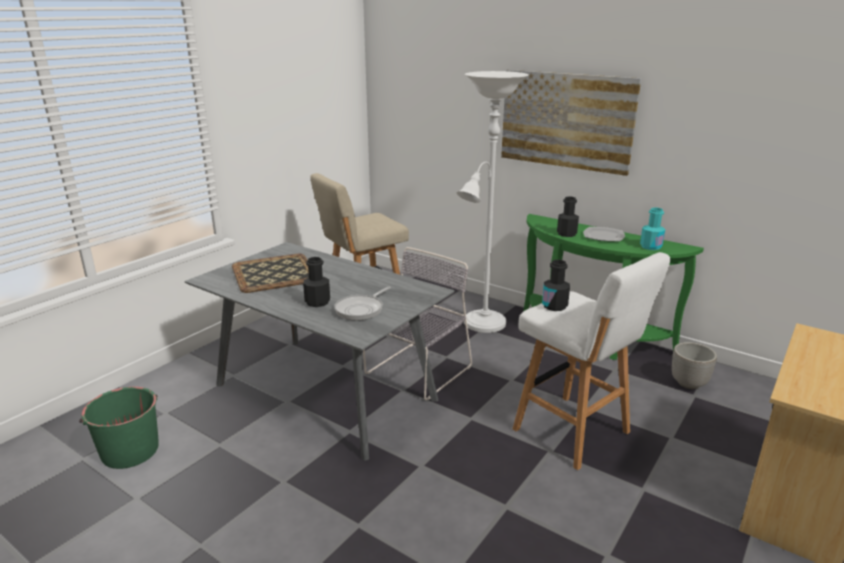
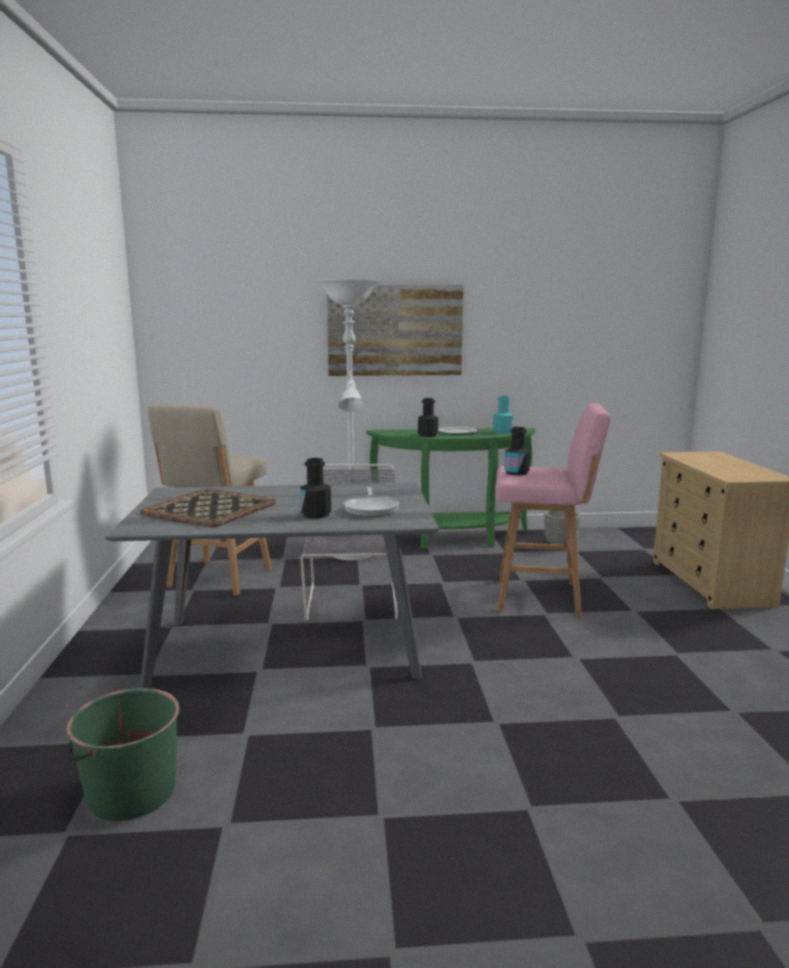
camera: 40 degrees left, 10 degrees down
white stool [513,252,670,470] -> pink stool [495,403,610,617]

